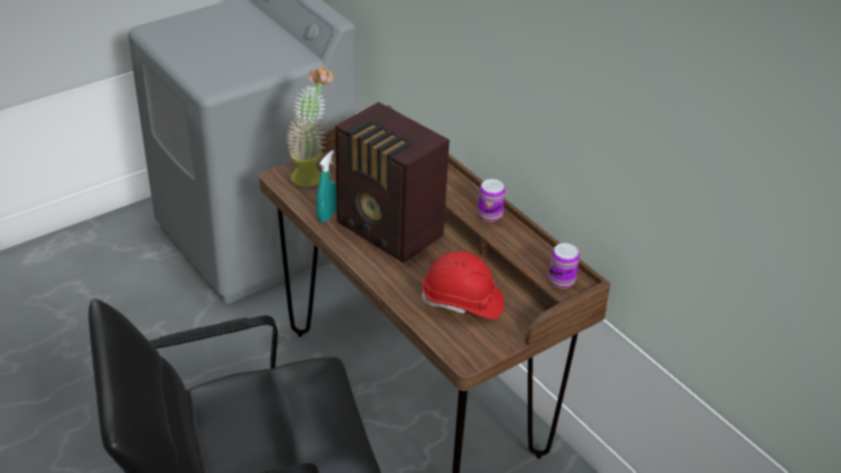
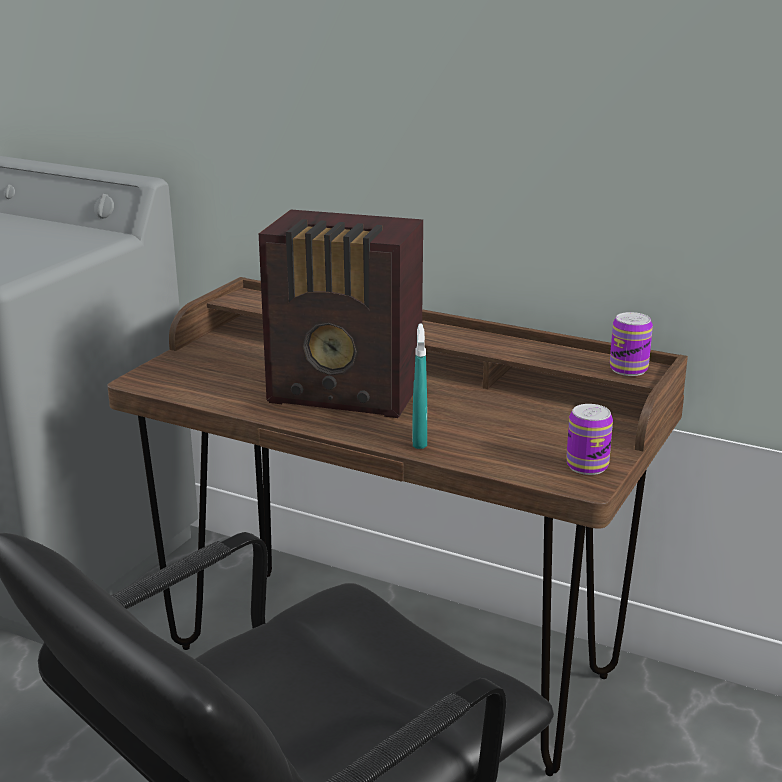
camera: 25 degrees left, 15 degrees down
potted plant [286,65,333,187] -> none
turquoise spray bottle [316,150,337,223] -> turquoise spray bottle moved to [412,323,427,449]
red hard hat [421,251,504,319] -> none
can [477,179,505,222] -> can moved to [566,404,613,475]

